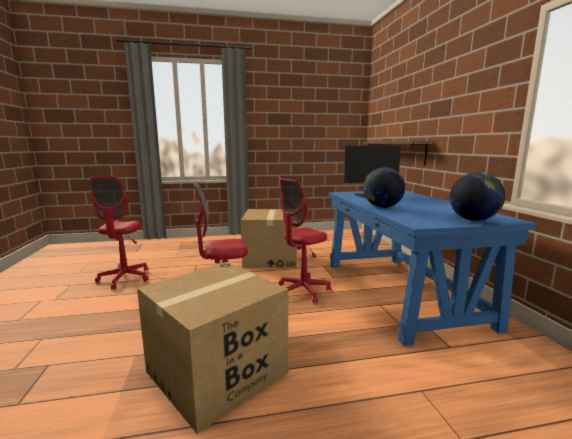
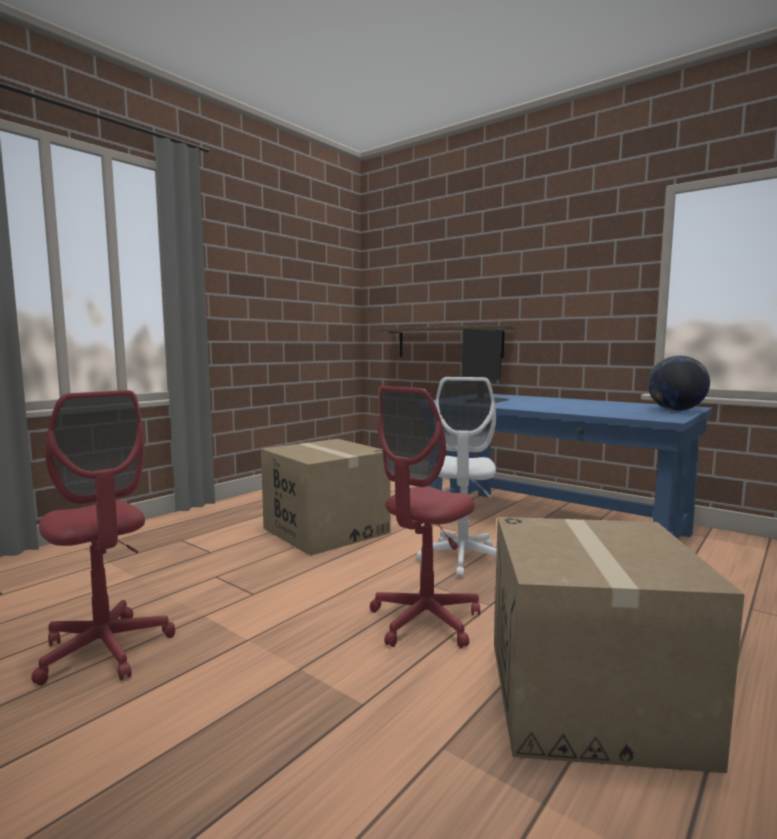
camera: 40 degrees left, 5 degrees down
red office chair [279,178,331,303] -> white office chair [417,377,497,578]
globe [364,167,405,208] -> none

